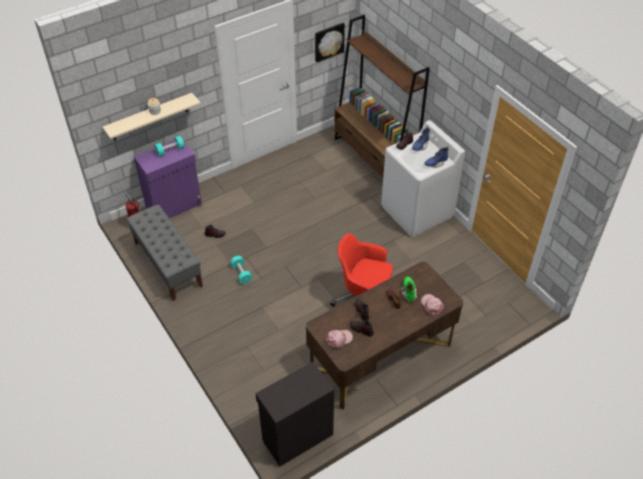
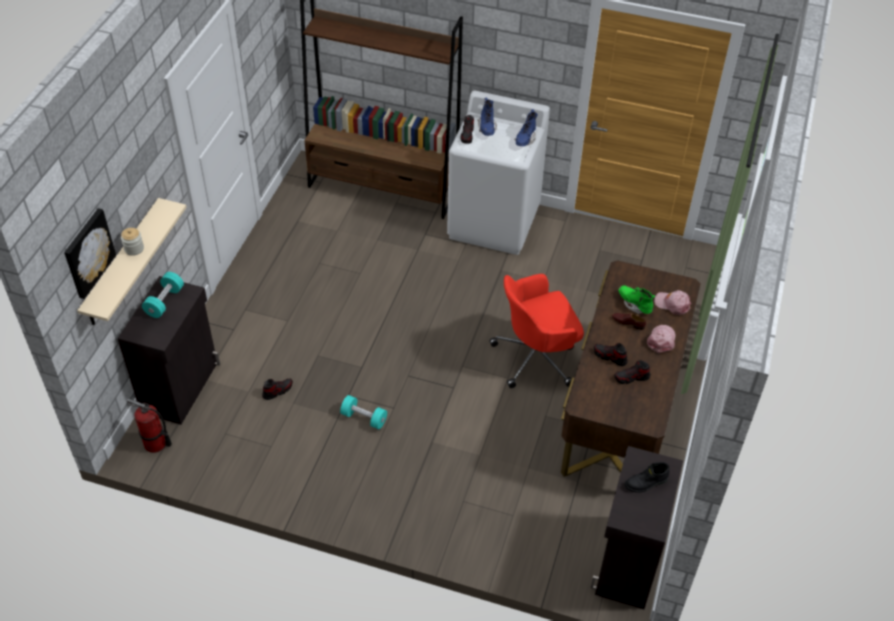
camera: 40 degrees left, 0 degrees up
grey bench [127,204,203,301] -> none
purple cabinet [133,140,202,218] -> black cabinet [117,276,220,425]
picture [315,23,345,62] -> picture moved to [64,208,116,299]
pink cap [326,330,353,348] -> pink cap moved to [647,325,676,353]
none -> black boot [625,462,669,492]

